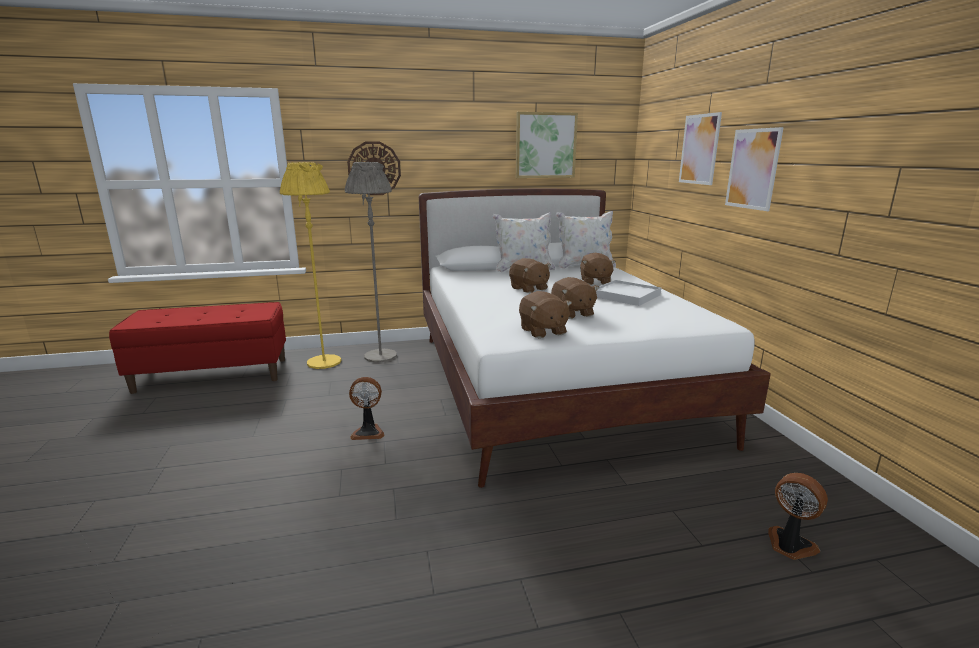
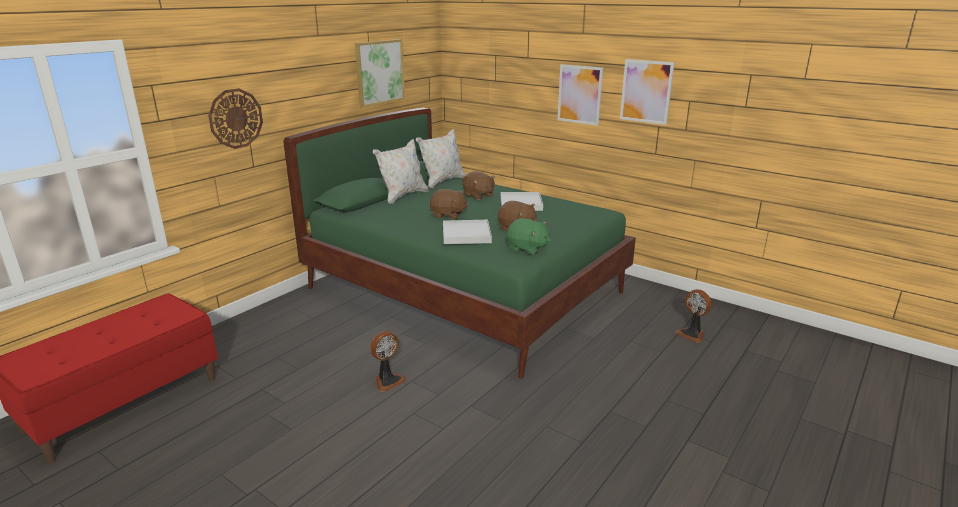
camera: 40 degrees left, 5 degrees up
yellow floor lamp [280,162,341,369] -> none
grey floor lamp [345,162,397,362] -> none
white bed [419,189,771,488] -> green bed [283,108,636,378]
brown plush toy [519,291,572,338] -> green plush toy [507,218,551,255]
picture [679,112,722,185] -> picture moved to [620,59,674,125]
fan [768,473,828,560] -> fan turned 135 degrees counterclockwise [676,289,712,342]
none -> white tray [443,220,492,244]

